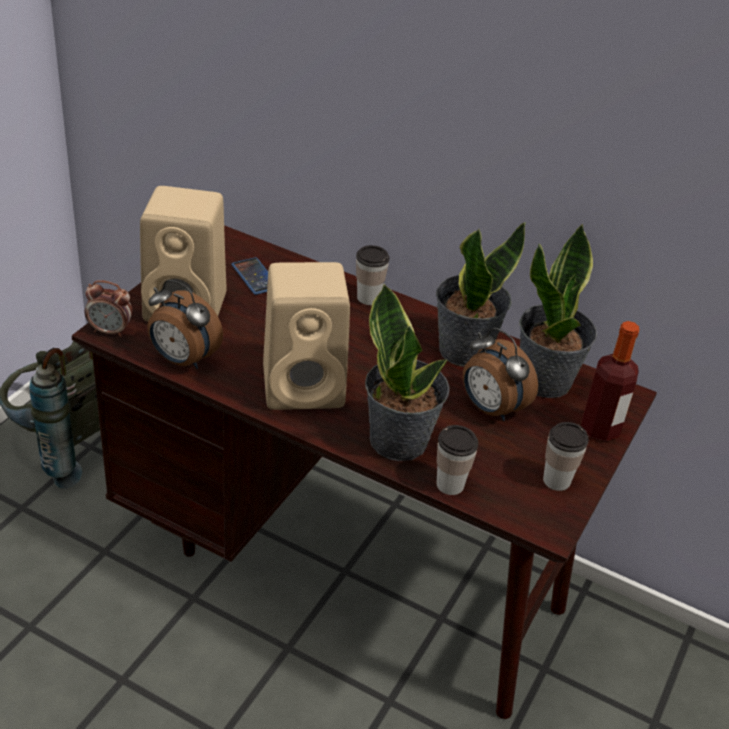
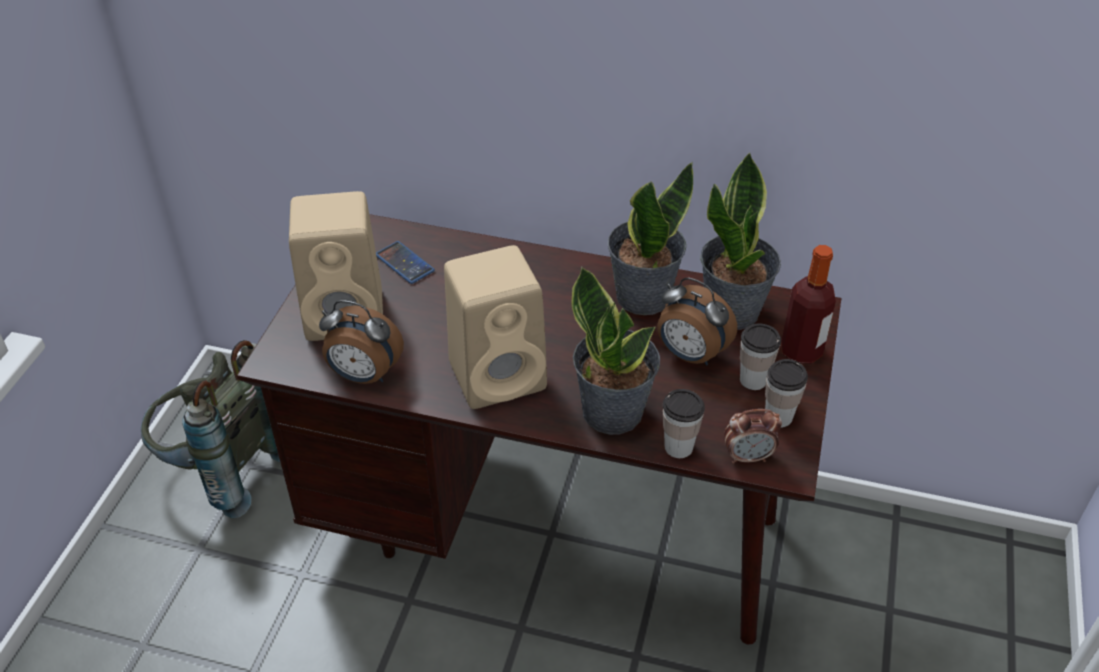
camera: 10 degrees left, 5 degrees up
alarm clock [85,280,132,337] -> alarm clock moved to [724,409,782,464]
cup [356,245,390,305] -> cup moved to [740,323,781,390]

